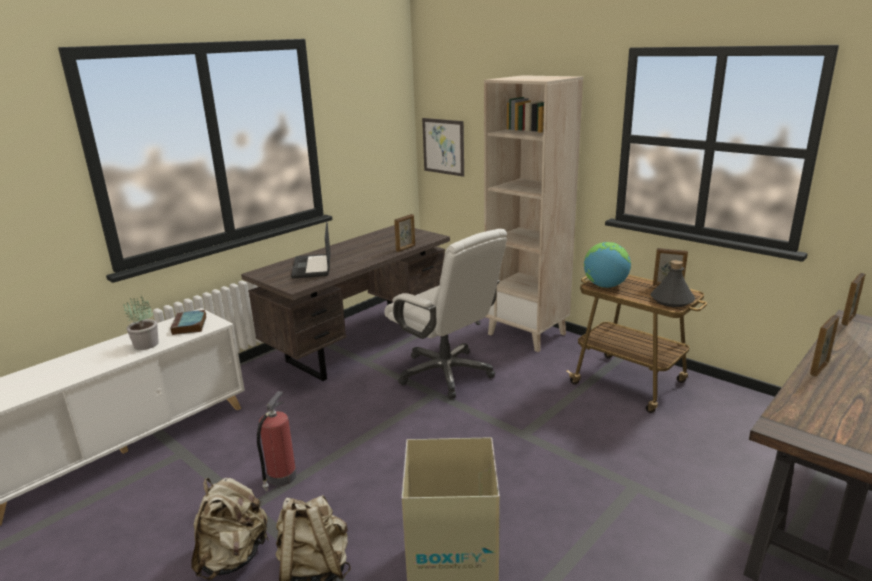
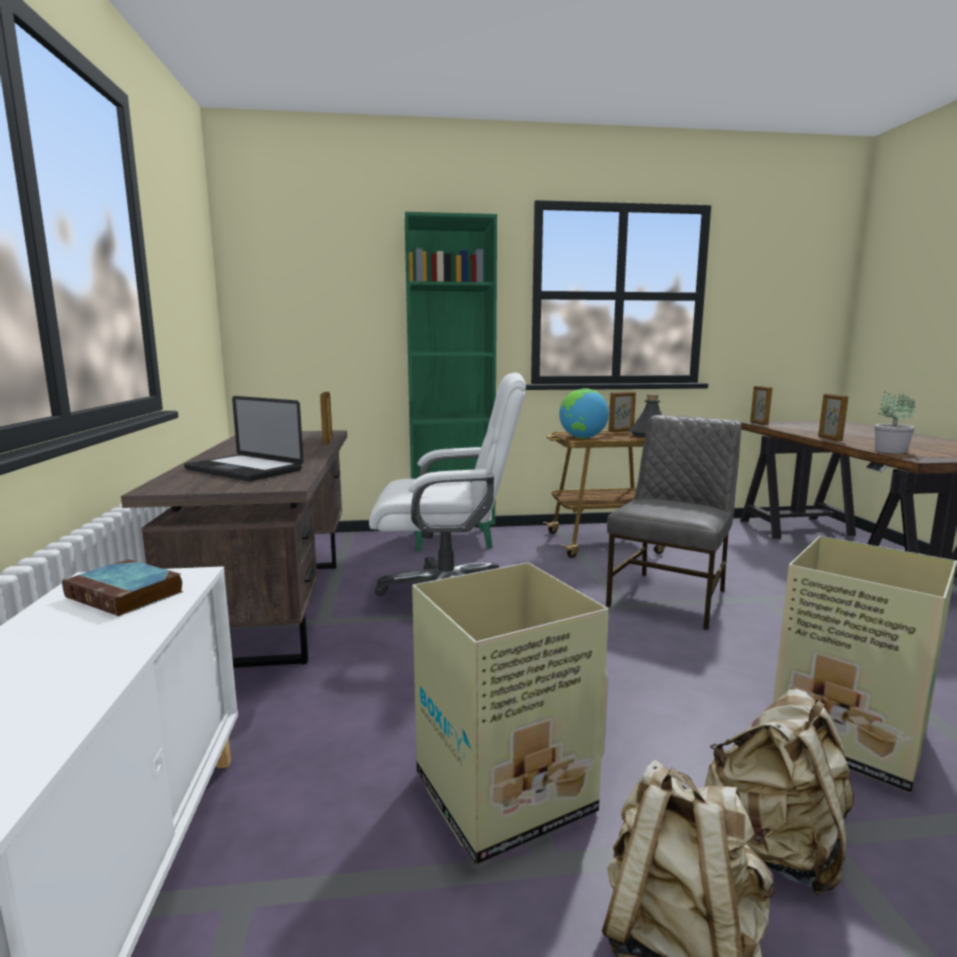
camera: 50 degrees left, 10 degrees down
potted plant [123,294,159,350] -> potted plant moved to [875,391,916,454]
fire extinguisher [257,391,297,492] -> cardboard box [412,562,609,865]
picture [422,118,464,177] -> none
beige bookcase [484,75,583,352] -> green bookcase [405,212,497,551]
none -> grey chair [606,415,742,630]

